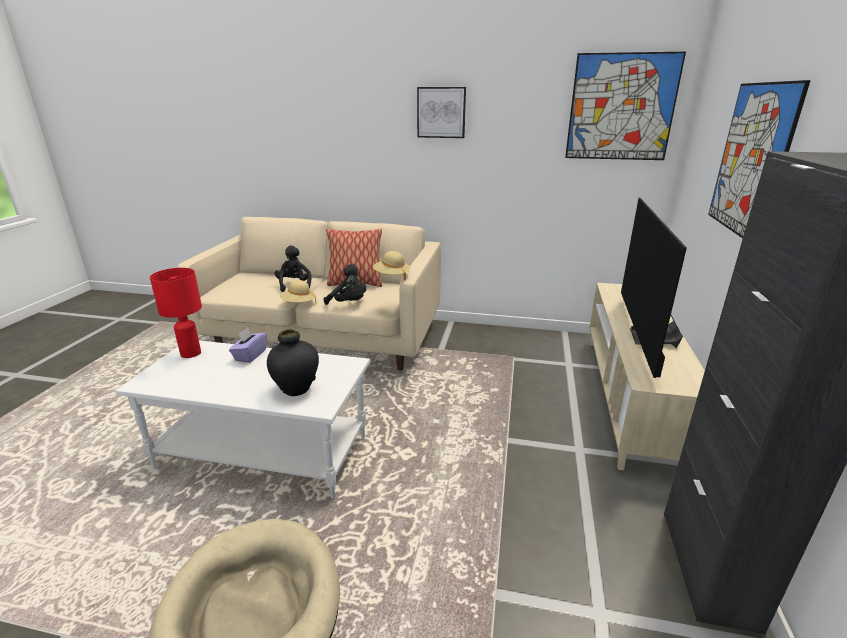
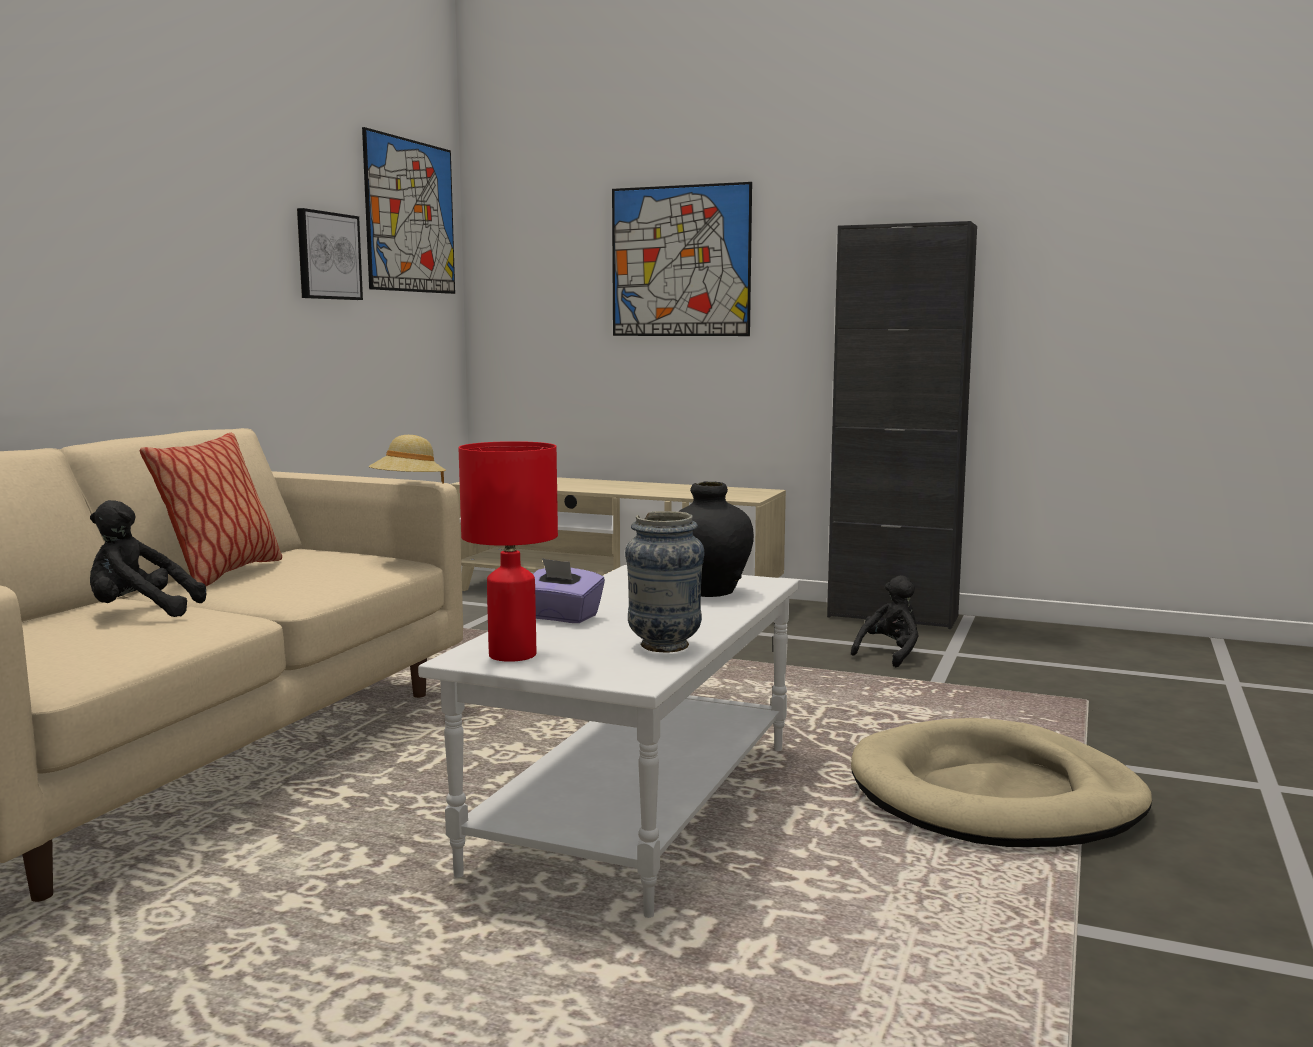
camera: 80 degrees left, 15 degrees down
beige hat [280,280,316,302] -> none
black plush toy [324,264,366,305] -> black plush toy moved to [851,575,919,667]
picture [417,87,466,138] -> picture moved to [297,208,363,300]
television [621,198,687,378] -> none
none -> vase [625,511,705,652]

